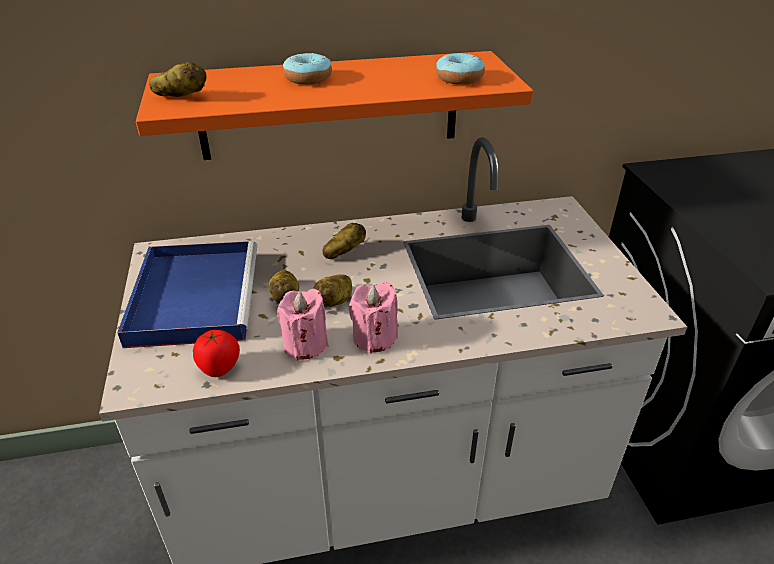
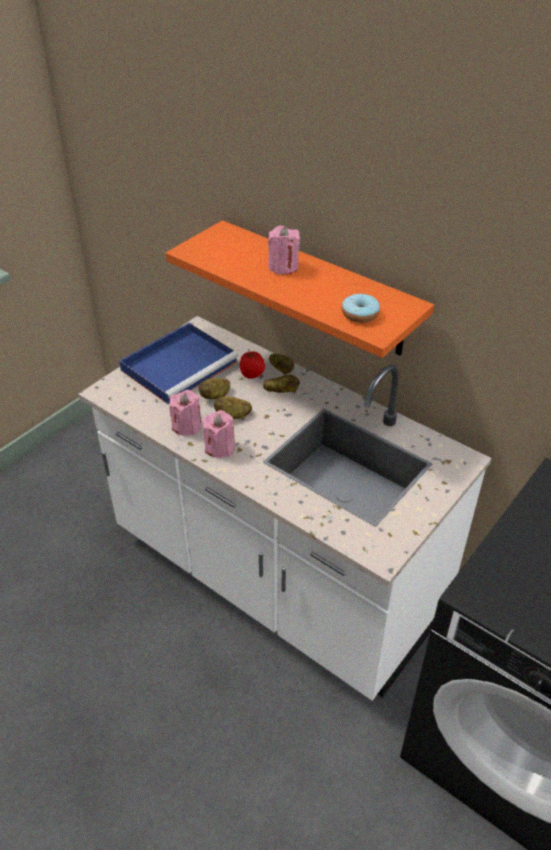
camera: 50 degrees right, 5 degrees up
potato [149,62,207,97] -> potato moved to [269,353,294,375]
tomato [193,330,240,377] -> tomato moved to [240,352,265,379]
donut [283,53,332,85] -> pink candle [268,226,300,274]

